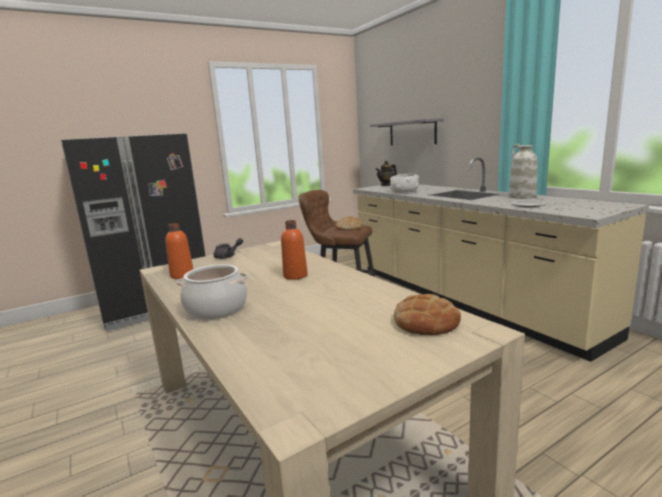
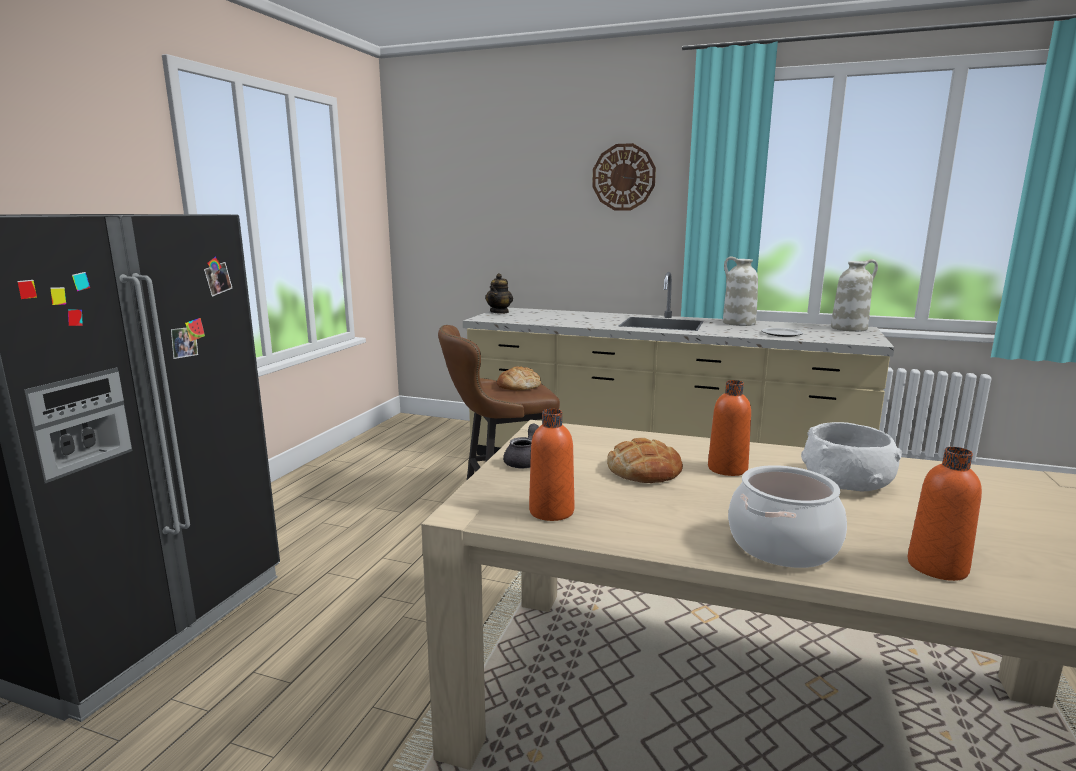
camera: 40 degrees left, 0 degrees up
grey shelf [370,118,444,145] -> none
white bowl [390,174,419,193] -> white bowl moved to [801,422,902,492]
bread [394,294,461,335] -> bread moved to [607,438,683,483]
none -> wall clock [592,143,656,210]
none -> white vase [831,259,878,332]
none -> orange bottle [907,447,982,581]

